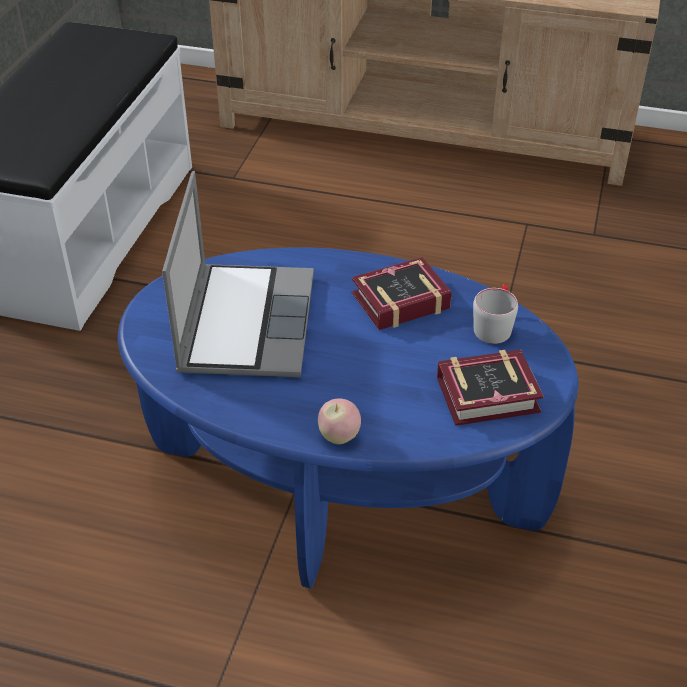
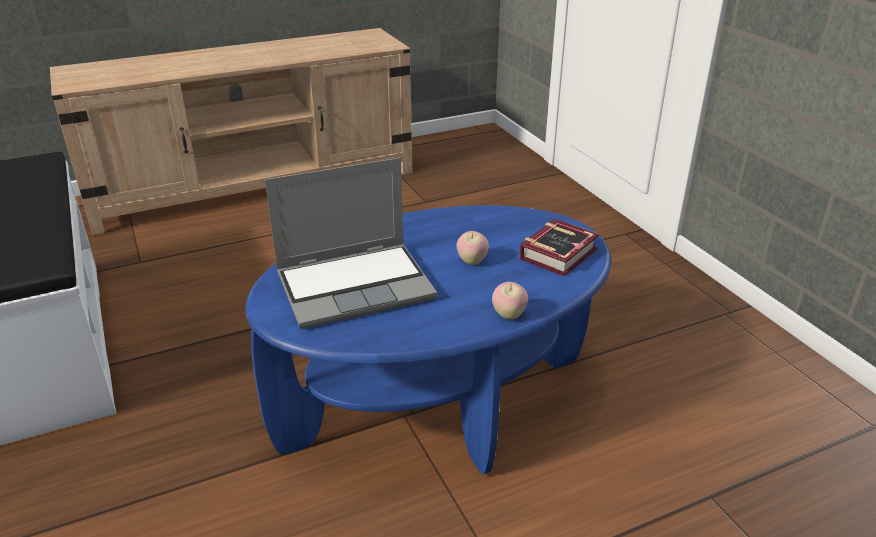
camera: 40 degrees left, 10 degrees down
laptop [162,171,314,377] -> laptop turned 105 degrees clockwise [265,158,437,329]
book [352,257,452,330] -> none
grey mug [473,284,518,344] -> none
none -> apple [456,231,489,265]

